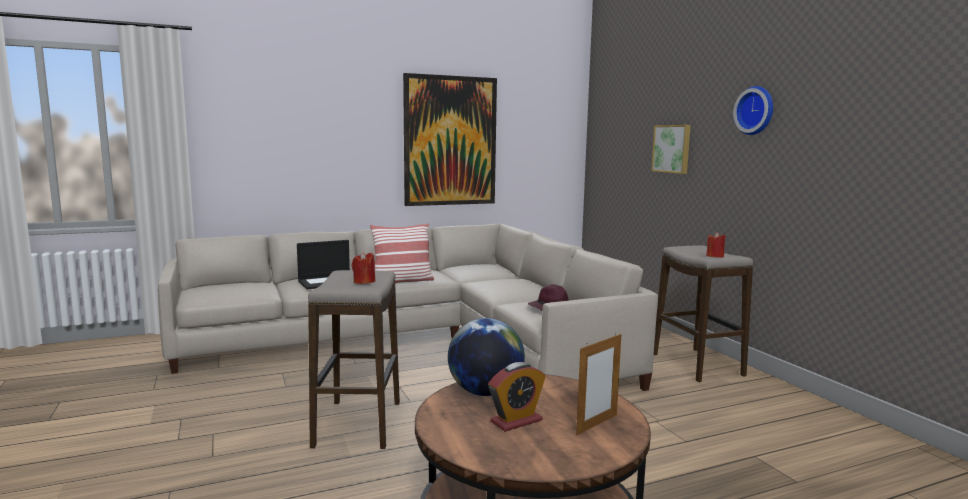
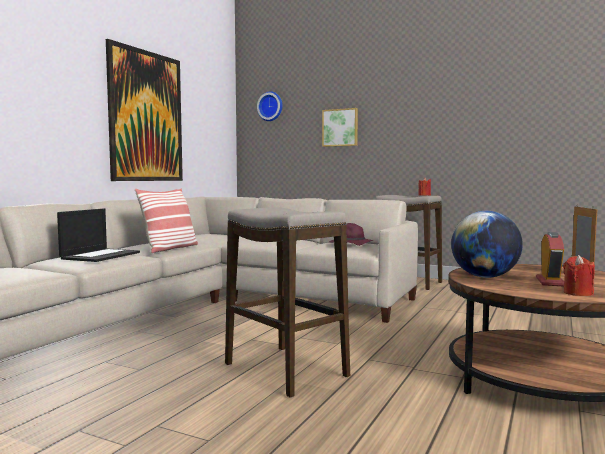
camera: 40 degrees left, 5 degrees down
red candle [352,252,375,284] -> red candle moved to [563,255,595,296]
wall clock [733,86,773,135] -> wall clock moved to [257,91,282,121]

